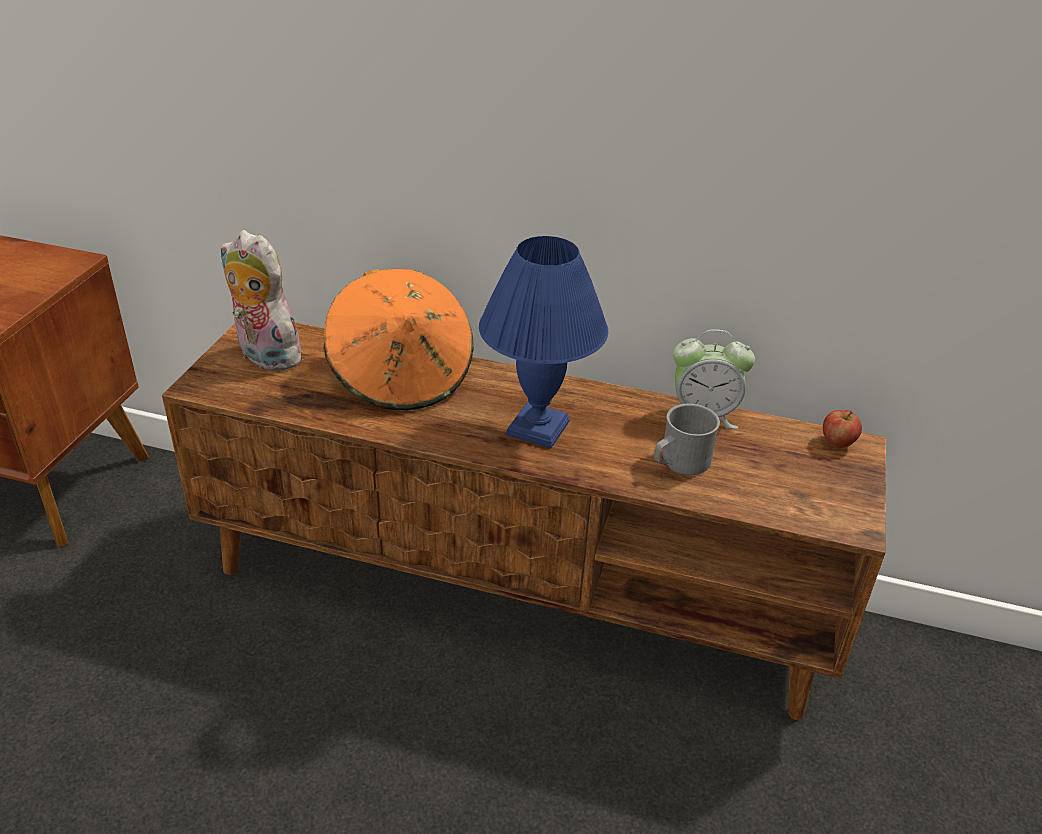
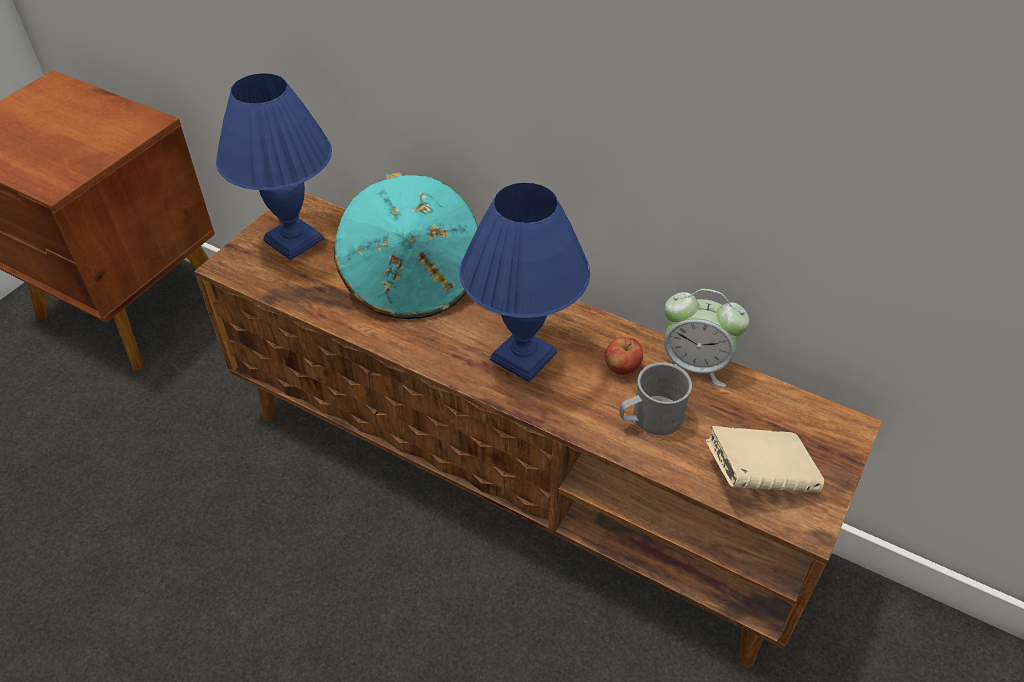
camera: 15 degrees right, 10 degrees up
plush toy [220,230,303,371] -> blue table lamp [216,73,332,260]
orange hat [323,269,474,410] -> turquoise hat [334,172,478,319]
apple [823,410,862,448] -> apple moved to [605,337,643,375]
none -> beige book [706,426,824,493]

